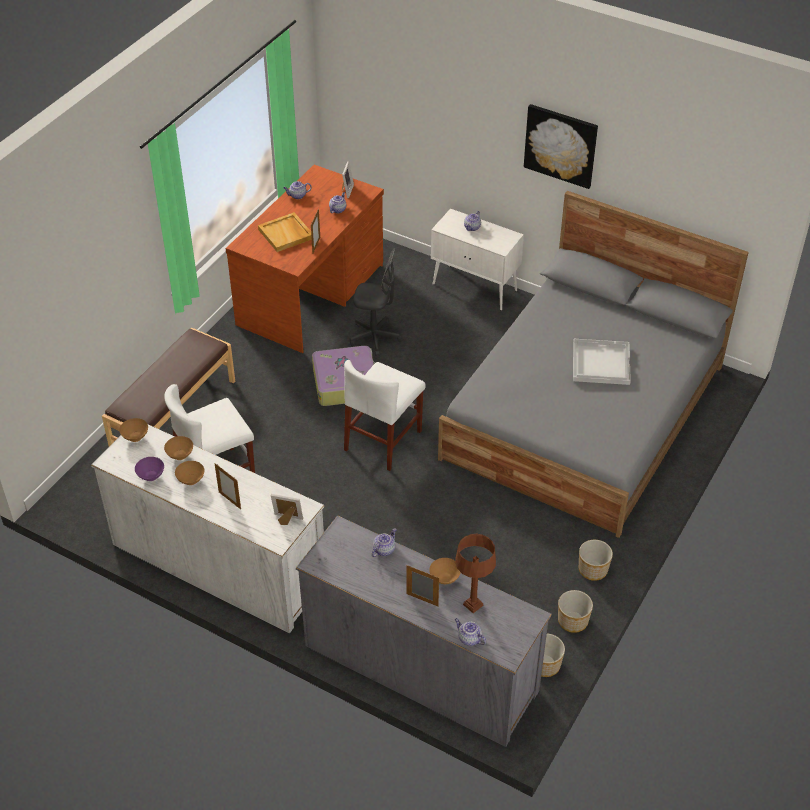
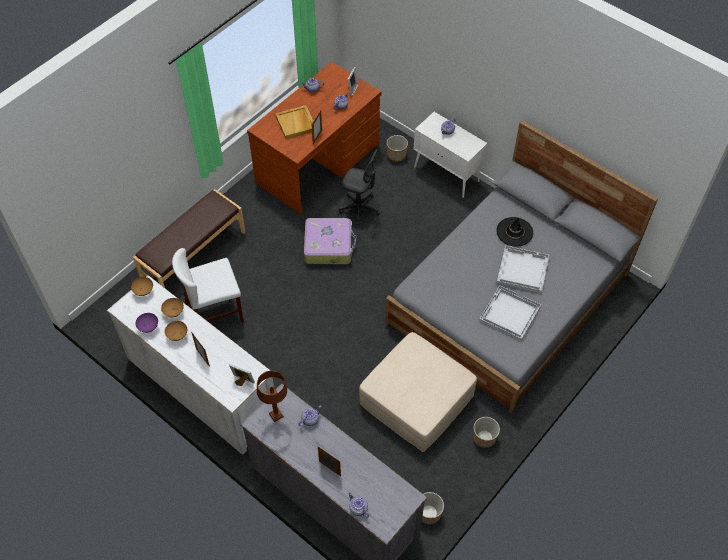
camera: 10 degrees right, 10 degrees up
white chair [344,360,426,471] -> none
brown bowl [429,558,461,584] -> none
brown table lamp [455,534,496,613] -> brown table lamp moved to [257,371,287,422]
picture [524,104,598,189] -> none
planter [558,590,593,633] -> planter moved to [387,135,408,162]
none -> beige ottoman [359,332,477,452]
none -> white tray [479,286,541,341]
none -> black hat [496,217,533,247]

